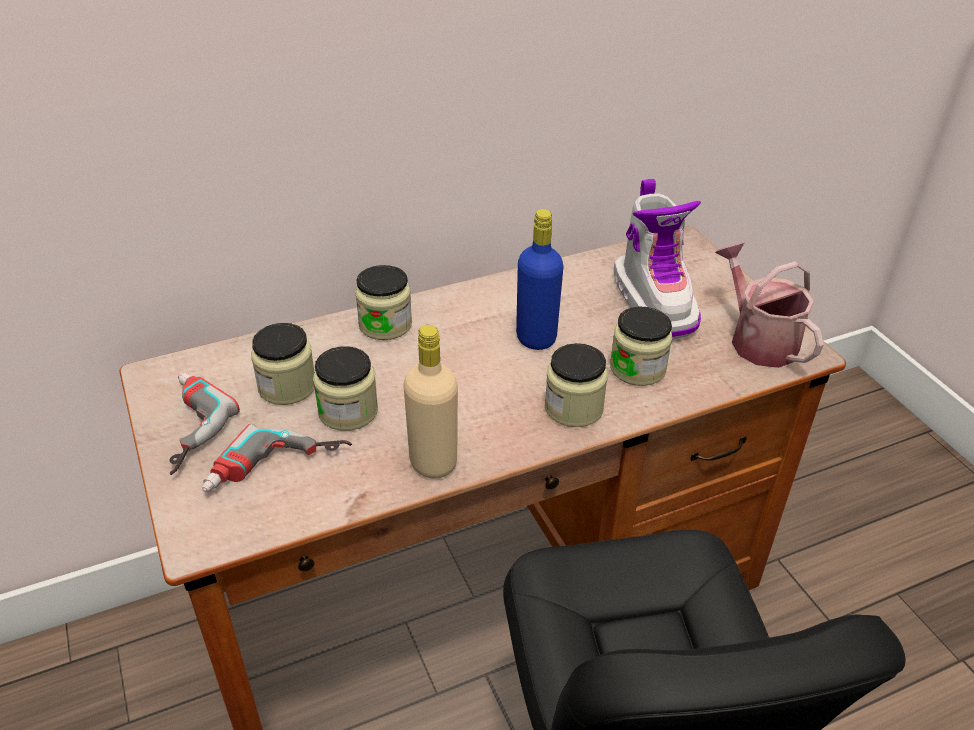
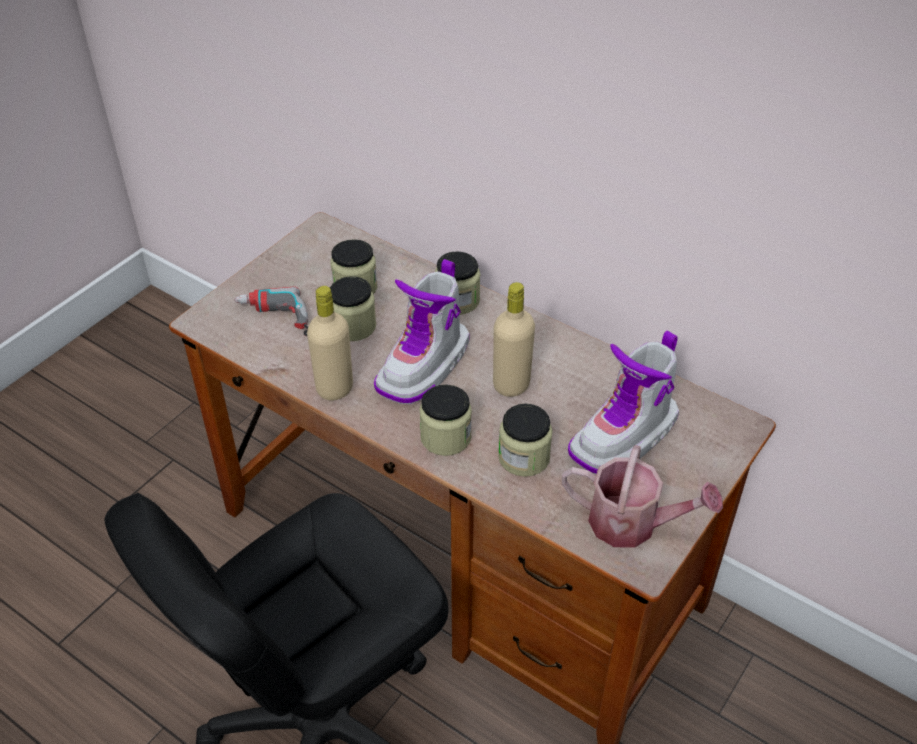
camera: 60 degrees right, 5 degrees up
power drill [169,373,240,475] -> none
blue bottle [516,209,564,350] -> beige bottle [493,282,535,397]
watering can [715,242,824,368] -> watering can turned 75 degrees clockwise [562,445,723,547]
none -> boot [374,259,469,404]

